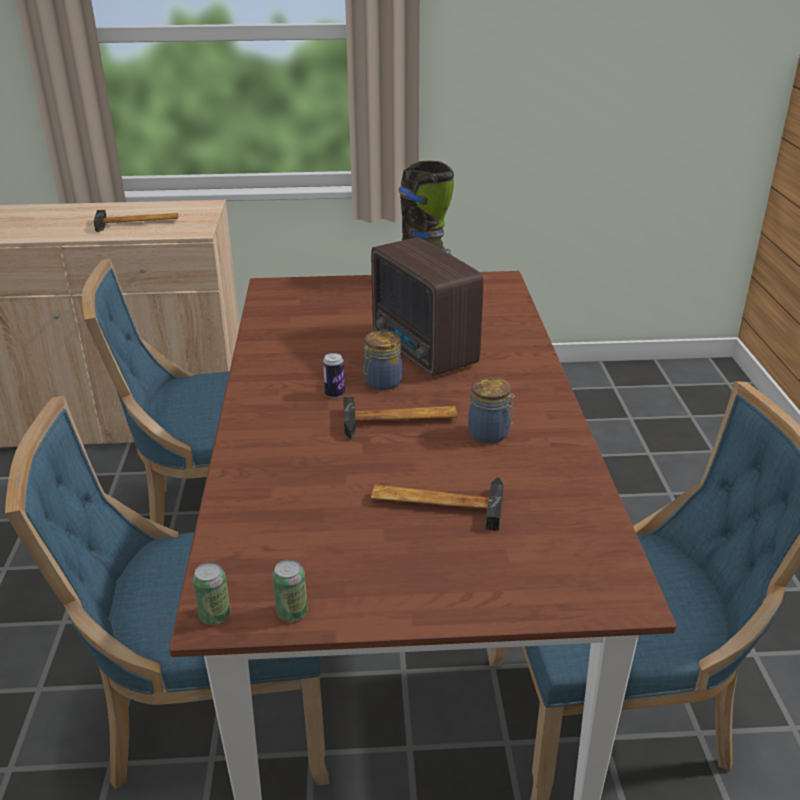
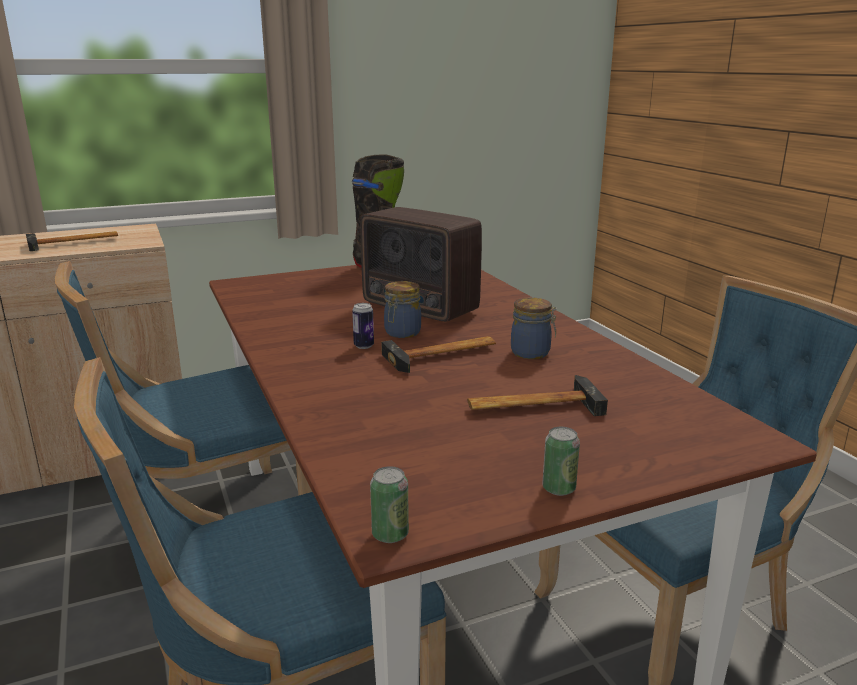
camera: 20 degrees left, 10 degrees down
can [272,559,308,621] -> can moved to [542,427,580,496]

